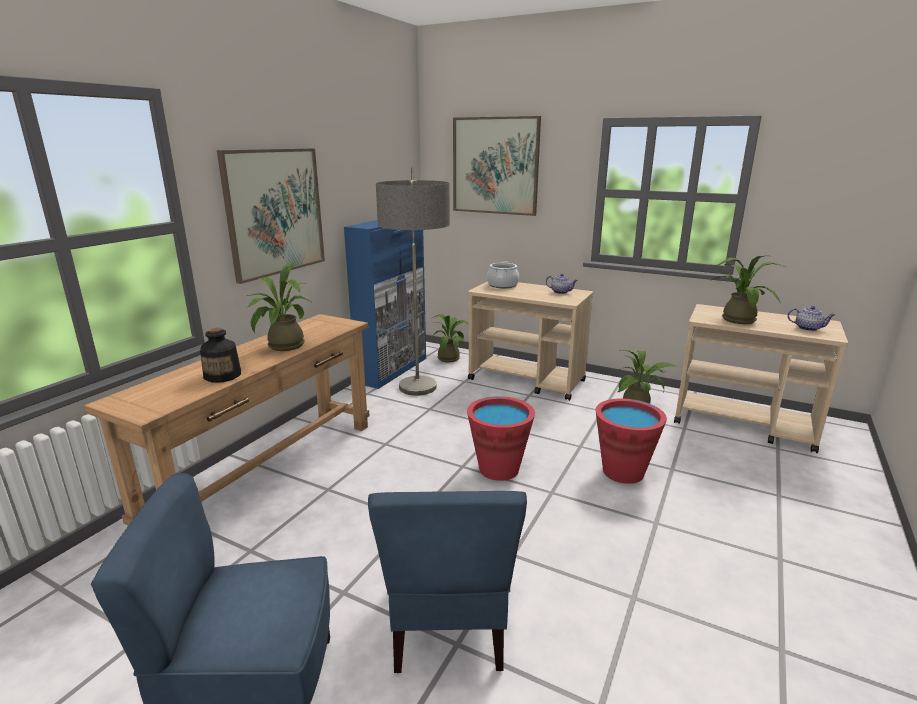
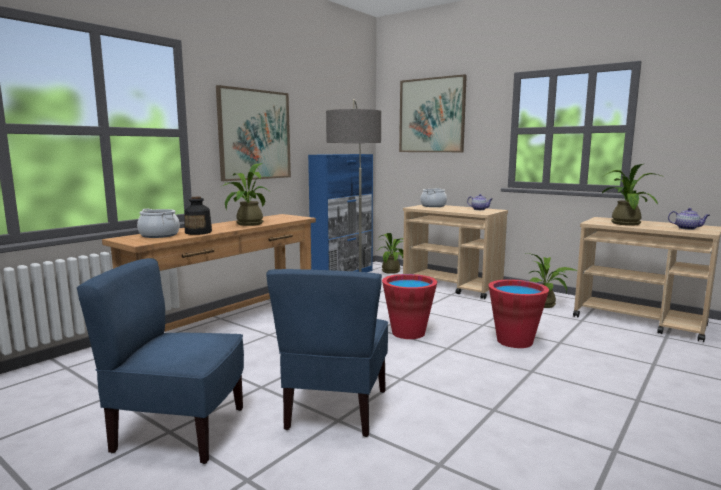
camera: 10 degrees right, 10 degrees down
none -> cooking pot [137,209,180,238]

